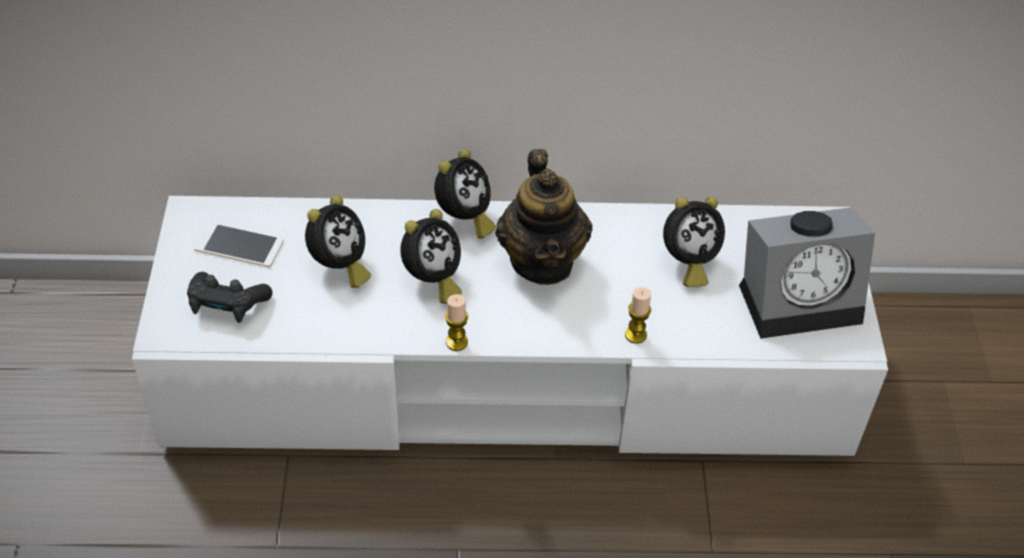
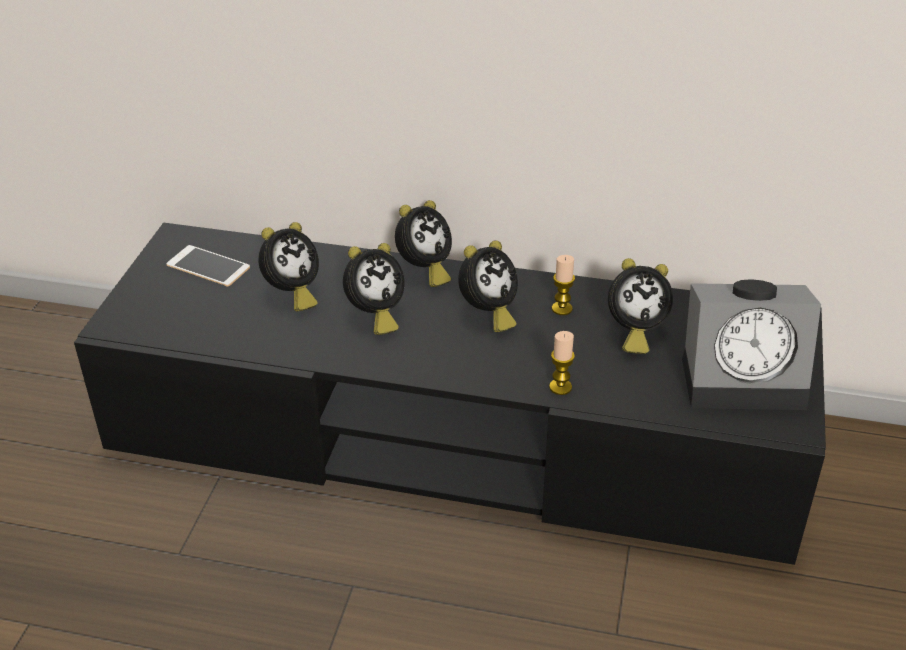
camera: 15 degrees right, 10 degrees down
white tv stand [132,196,888,456] -> black tv stand [74,223,826,565]
black game controller [187,272,272,323] -> none
candle [445,294,468,351] -> candle moved to [552,255,575,315]
teapot [495,149,592,285] -> alarm clock [458,240,518,332]

